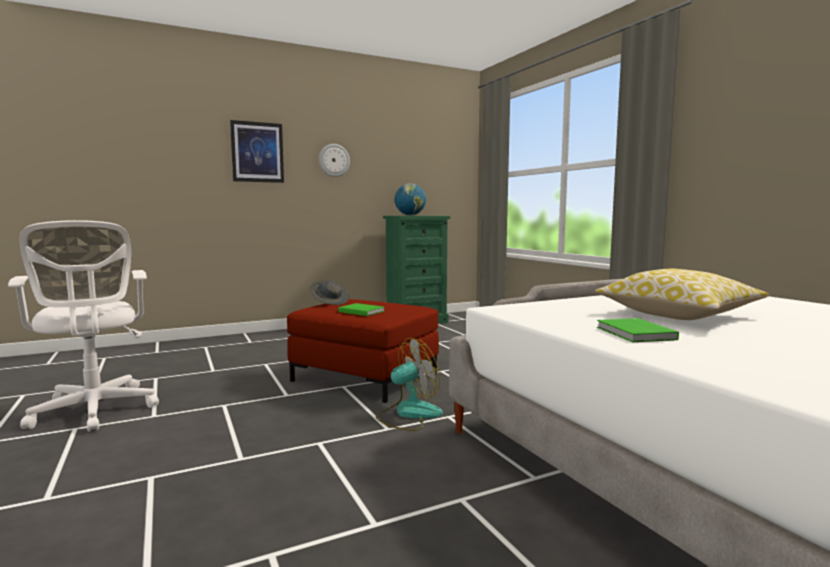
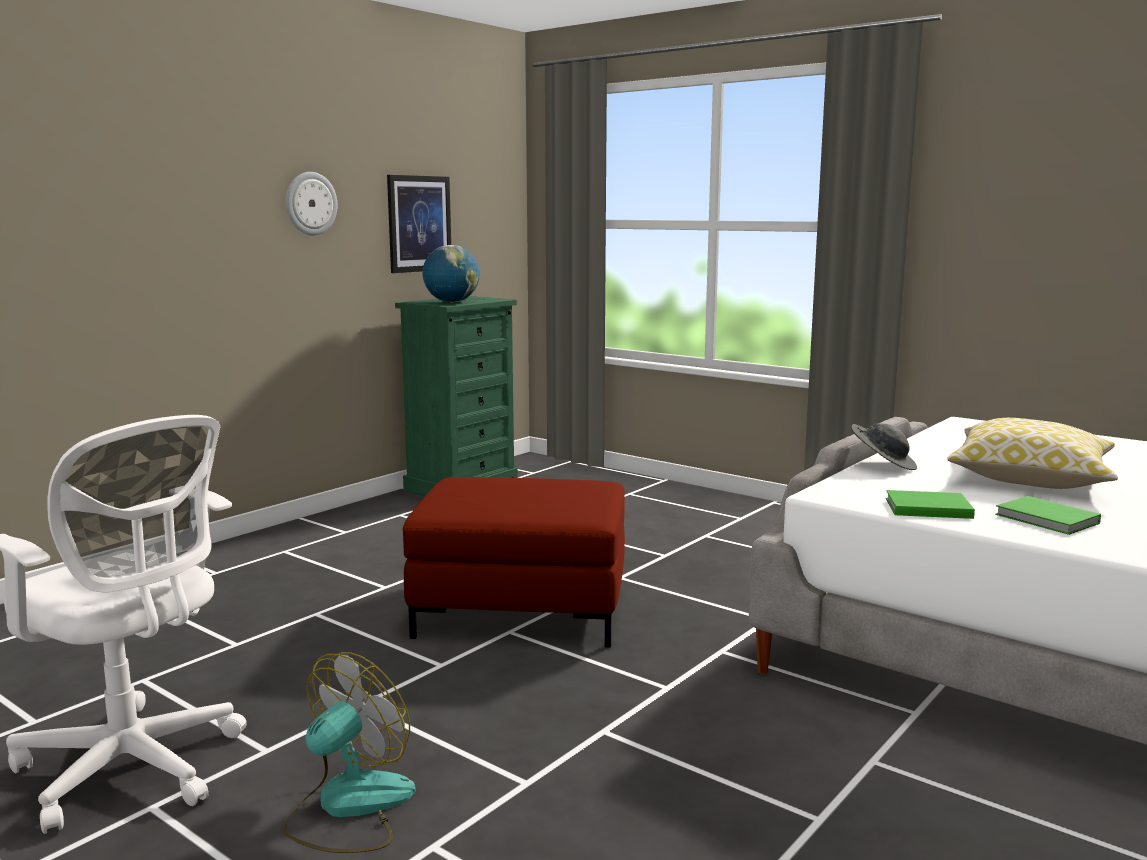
camera: 25 degrees left, 5 degrees up
picture [230,120,284,183] -> picture moved to [387,175,451,273]
grey hat [310,280,349,305] -> grey hat moved to [851,423,917,470]
green book [338,303,385,316] -> green book moved to [886,490,975,519]
fan [376,338,443,431] -> fan moved to [282,652,415,853]

